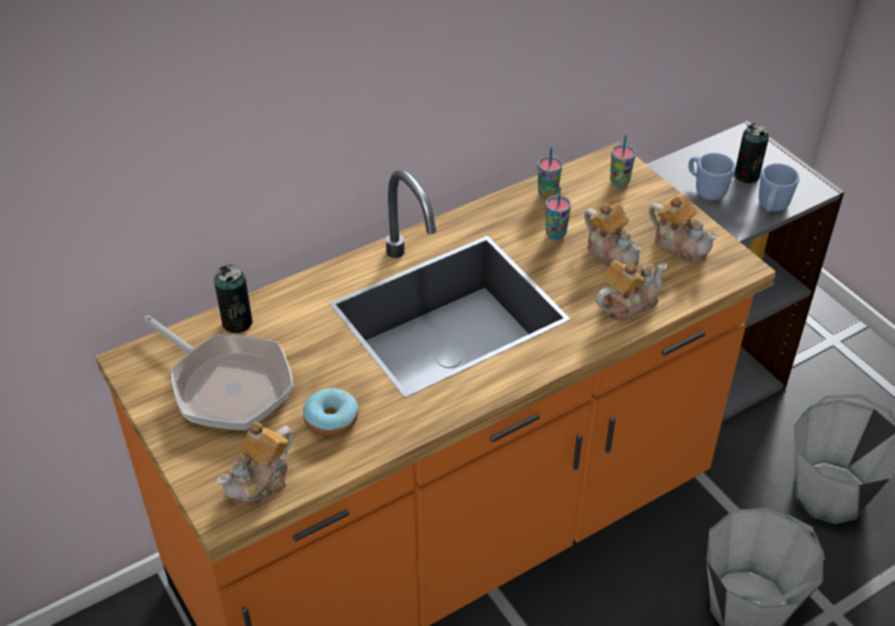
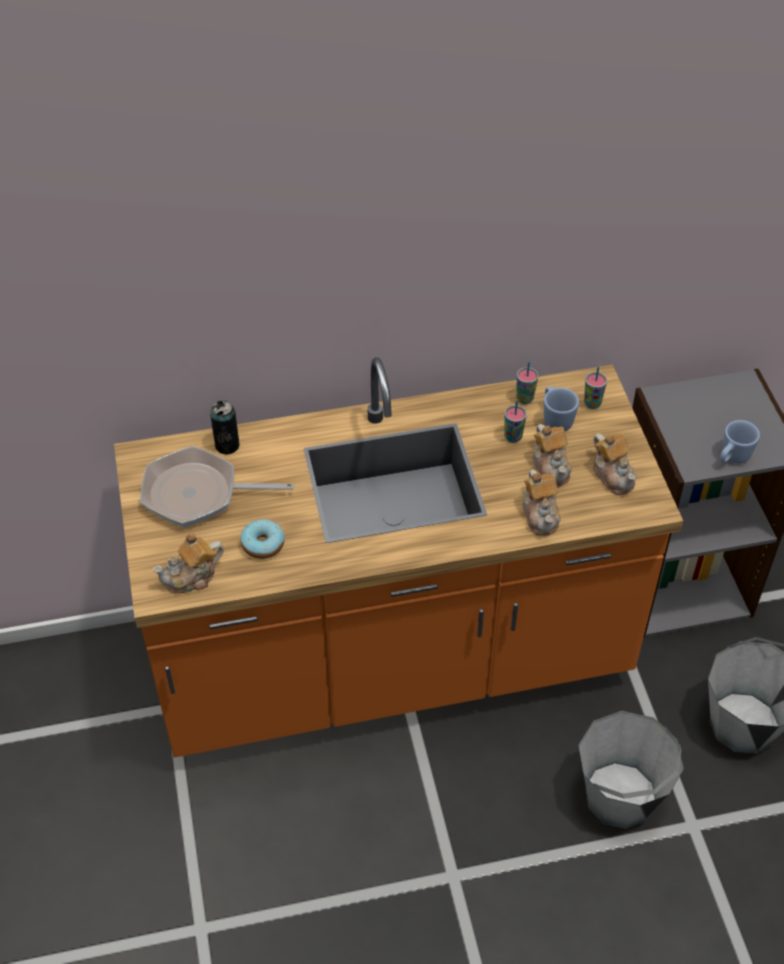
camera: 20 degrees right, 5 degrees up
frying pan [143,315,293,430] -> frying pan turned 120 degrees clockwise [141,446,294,528]
teapot [596,260,667,321] -> teapot turned 90 degrees clockwise [523,469,561,536]
blue mug [688,153,735,200] -> blue mug moved to [544,386,579,431]
can [734,123,769,183] -> none

